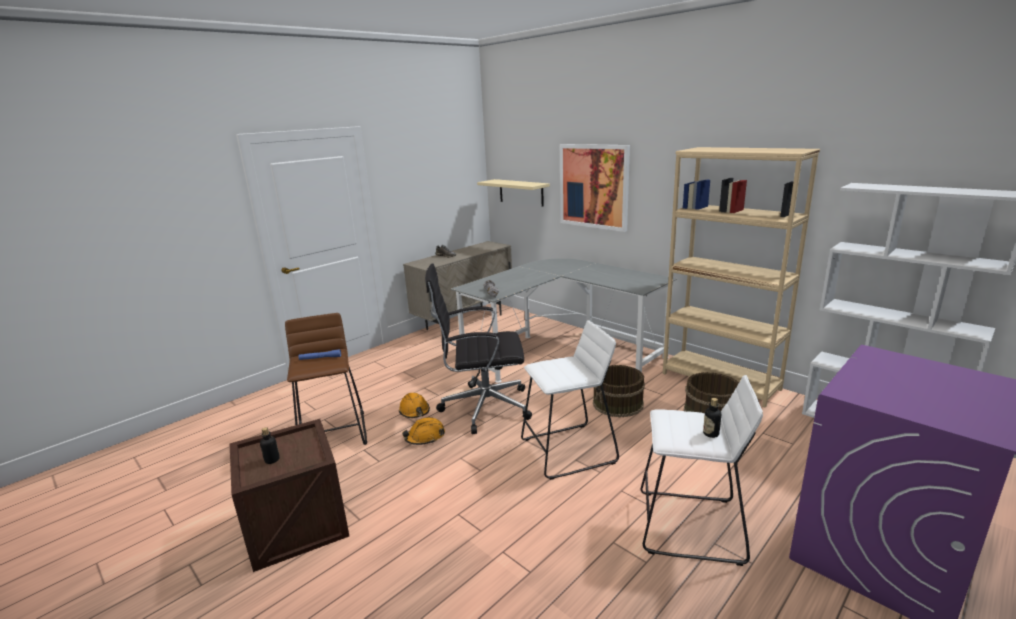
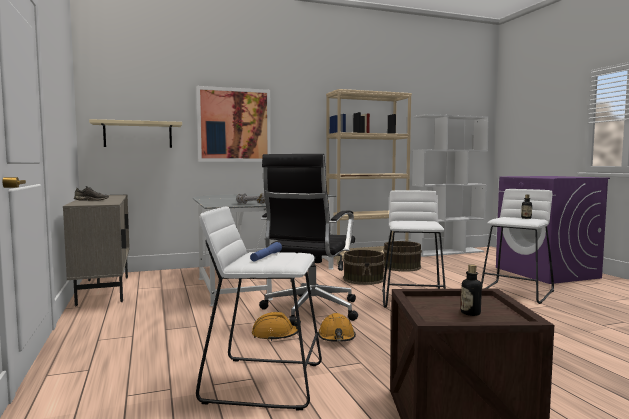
camera: 65 degrees left, 15 degrees down
brown stool [285,313,367,445] -> white stool [196,206,322,410]

